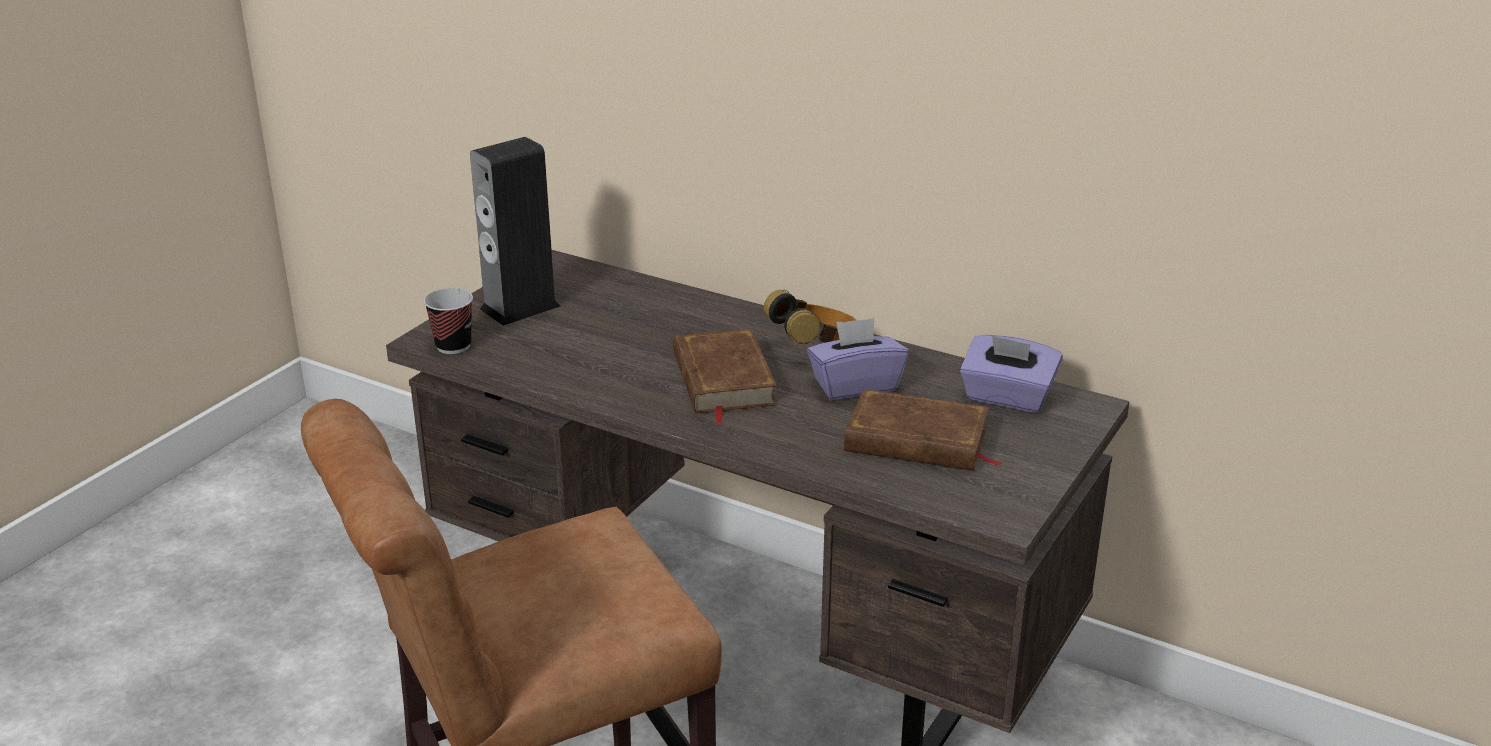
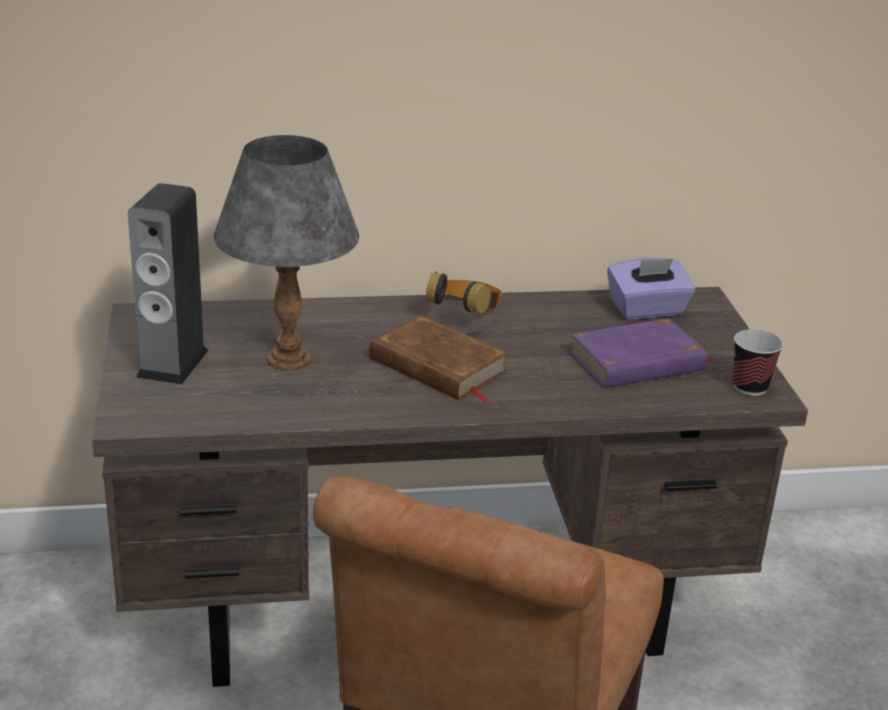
camera: 40 degrees left, 0 degrees up
cup [424,288,473,354] -> cup moved to [733,329,783,396]
purple tissue box [807,318,909,400] -> none
brown book [844,389,1001,471] -> purple book [569,318,712,388]
none -> grey table lamp [214,135,359,371]

